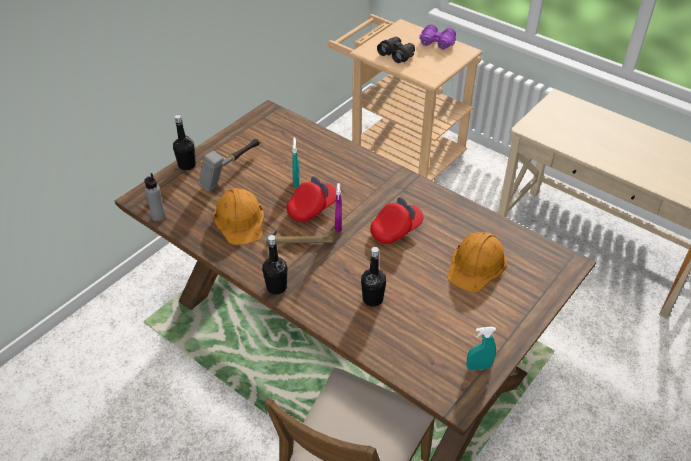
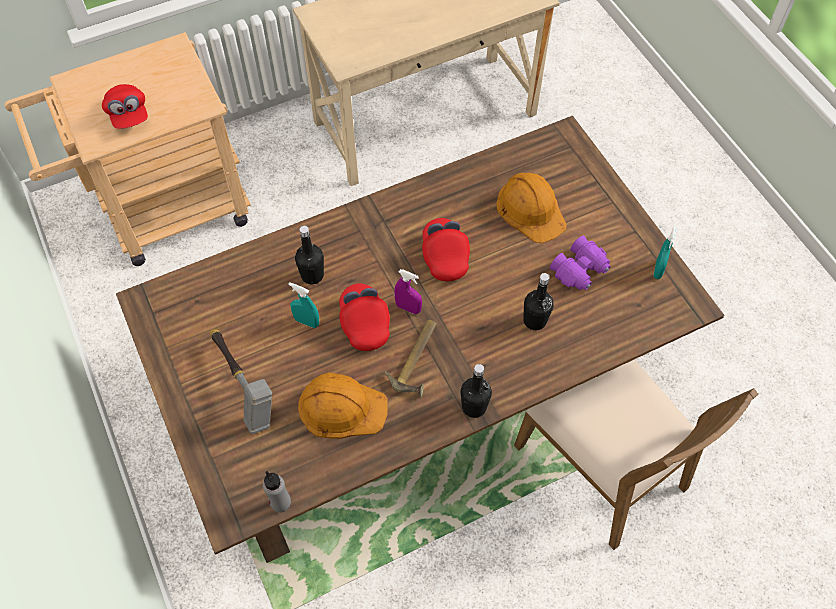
camera: 65 degrees left, 15 degrees up
black bottle [173,115,196,170] -> black bottle moved to [295,226,324,284]
black binoculars [377,37,415,63] -> red cap [102,84,148,129]
purple binoculars [419,24,456,50] -> purple binoculars moved to [550,236,611,290]

